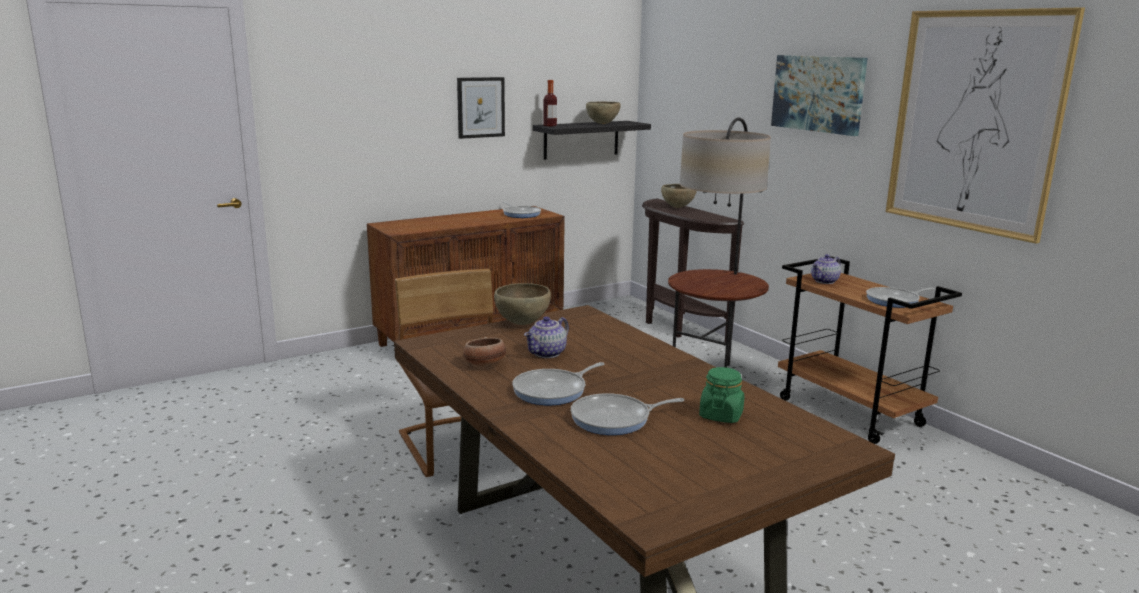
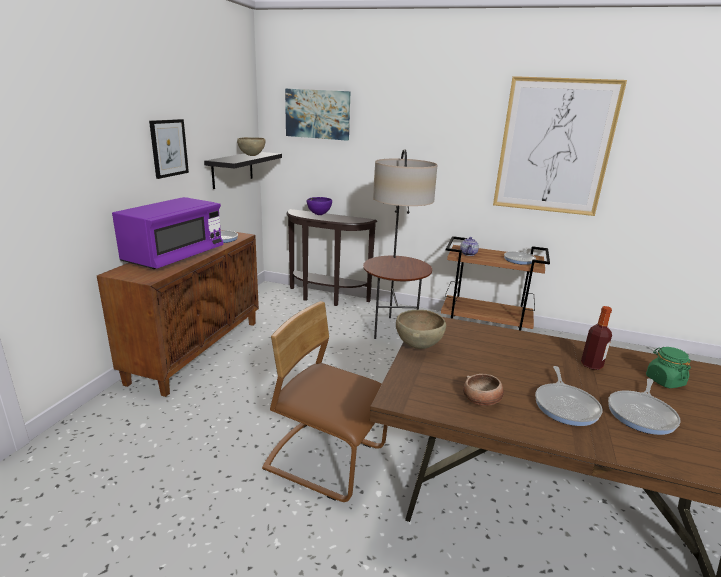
camera: 40 degrees left, 5 degrees up
teapot [524,316,569,358] -> none
bottle [543,80,557,126] -> bottle moved to [581,306,612,370]
brown bowl [661,184,697,208] -> purple bowl [307,197,332,215]
picture [771,55,868,136] -> picture moved to [285,89,351,141]
none -> purple microwave [112,197,223,269]

